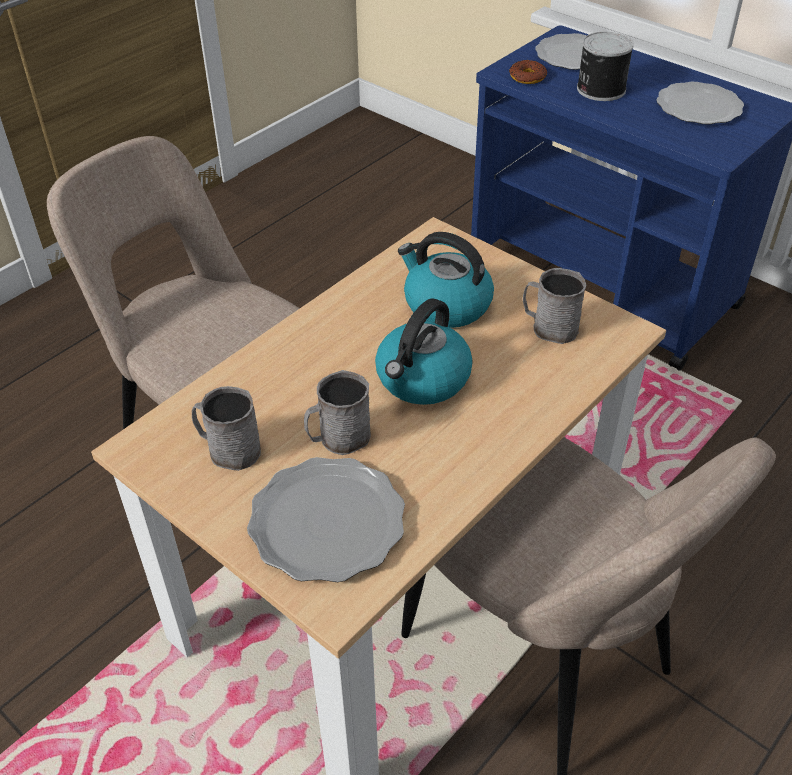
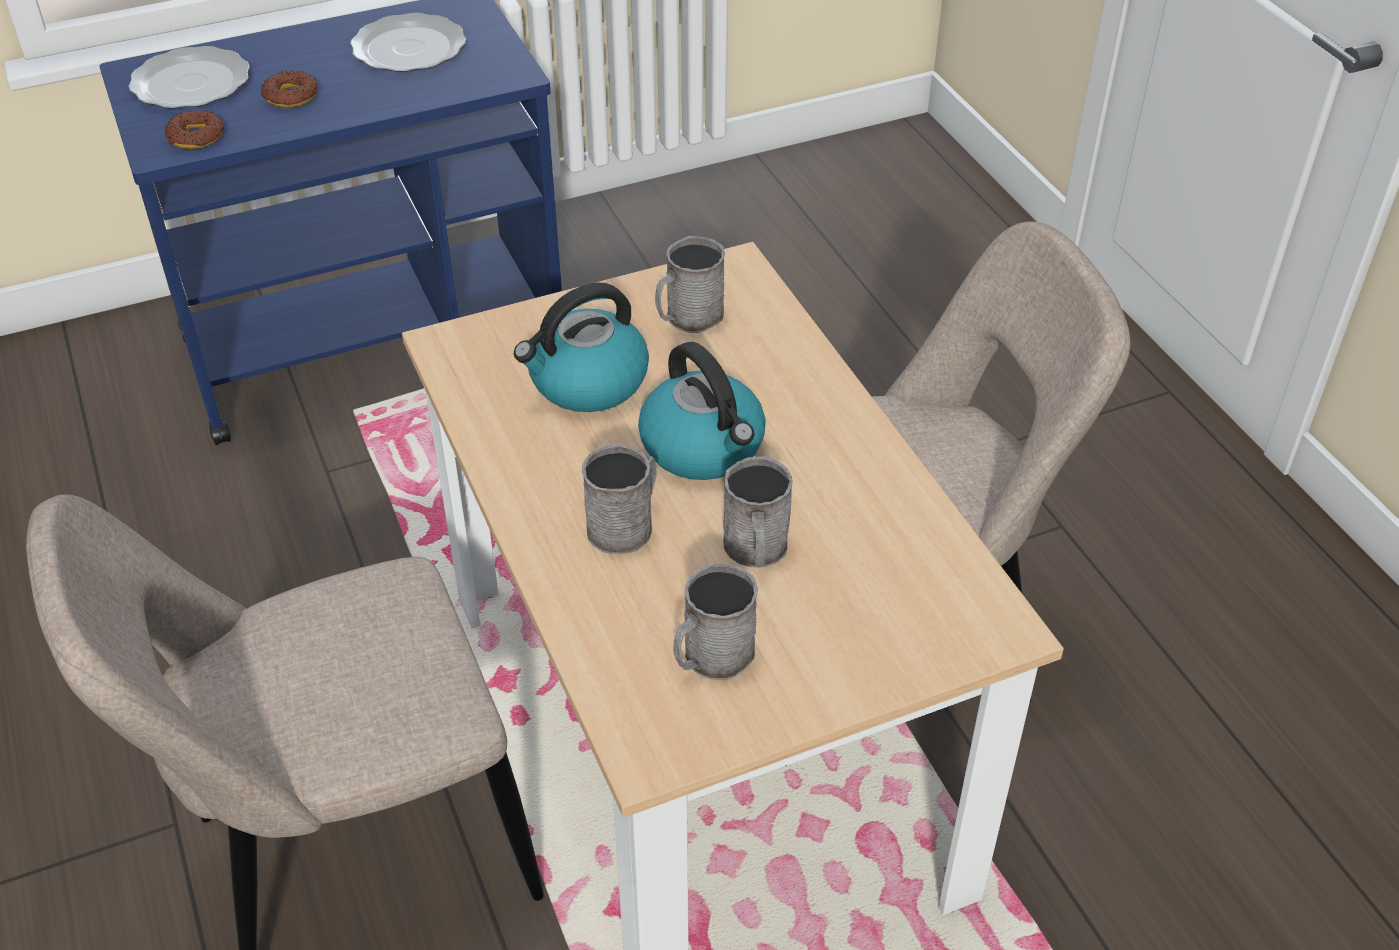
camera: 65 degrees left, 0 degrees up
plate [247,457,405,582] -> none
can [577,32,634,101] -> donut [261,70,318,108]
none -> grey mug [582,444,657,554]

